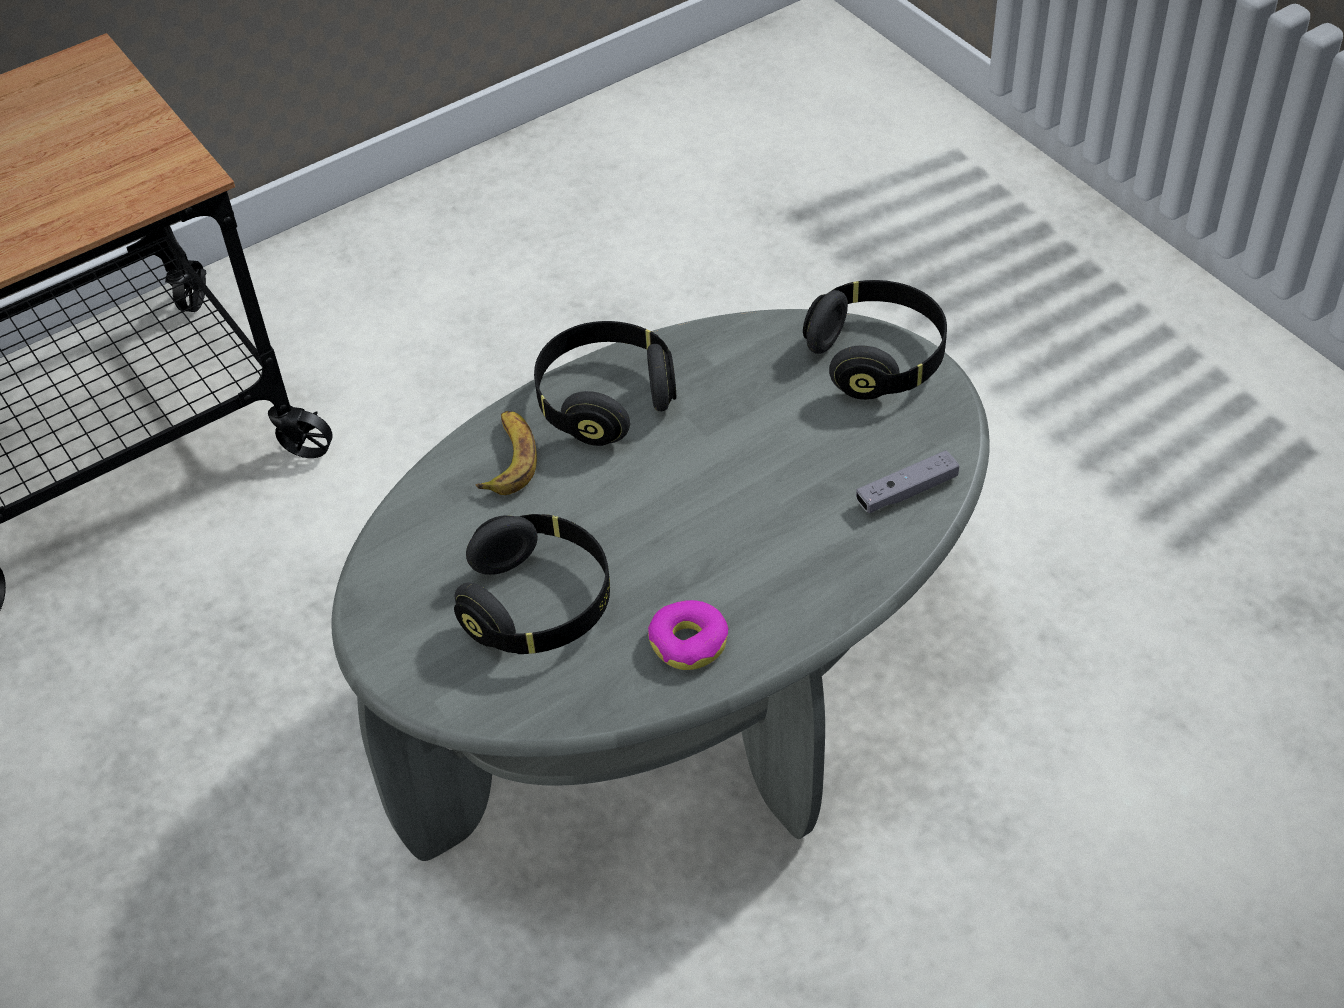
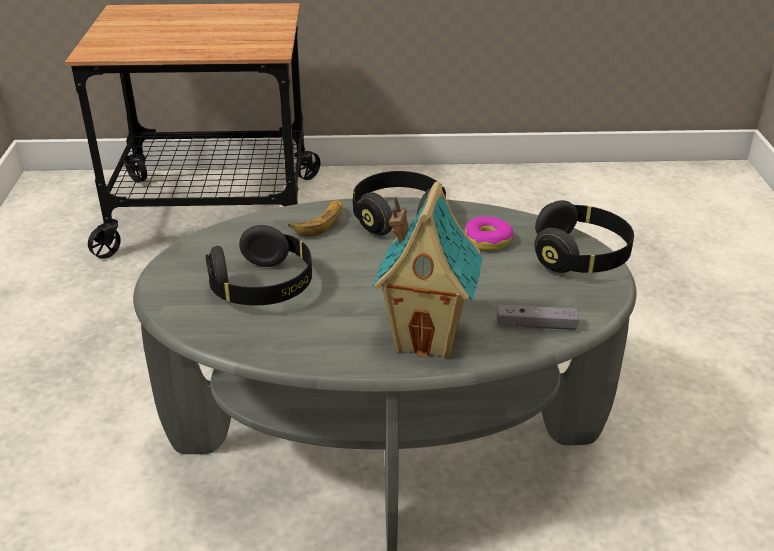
camera: 30 degrees right, 15 degrees down
donut [648,600,729,670] -> donut moved to [465,217,513,250]
none -> toy house [373,181,483,359]

